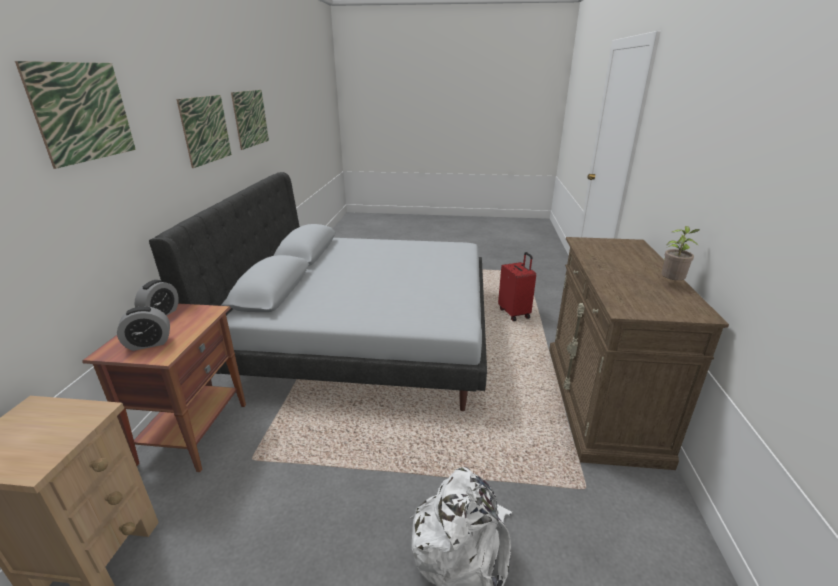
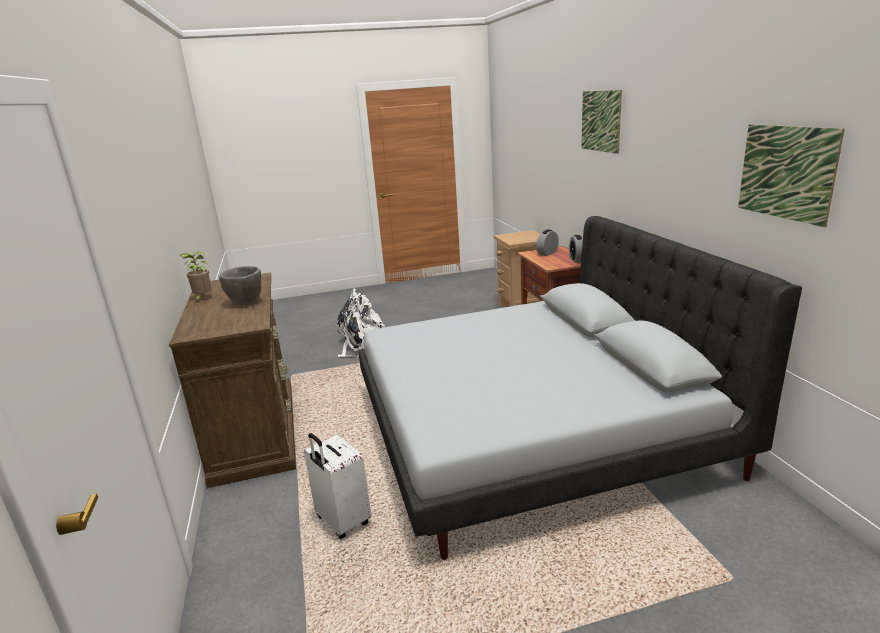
camera: 160 degrees right, 5 degrees down
picture [177,95,232,168] -> none
red suitcase [498,252,536,321] -> white suitcase [304,433,371,539]
none -> grey bowl [219,266,261,305]

